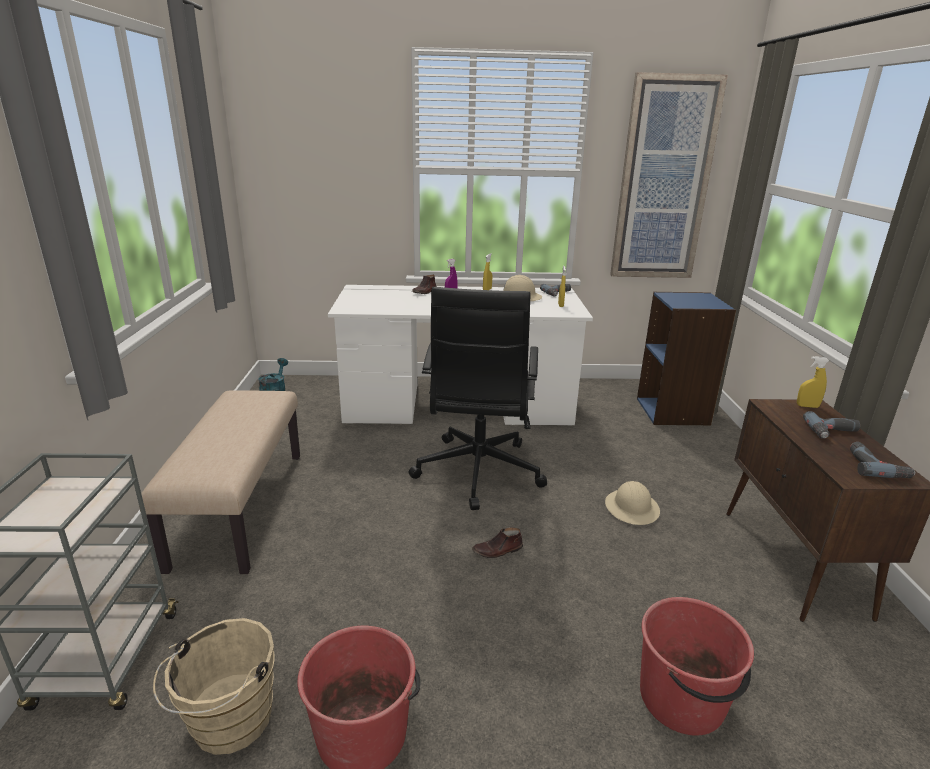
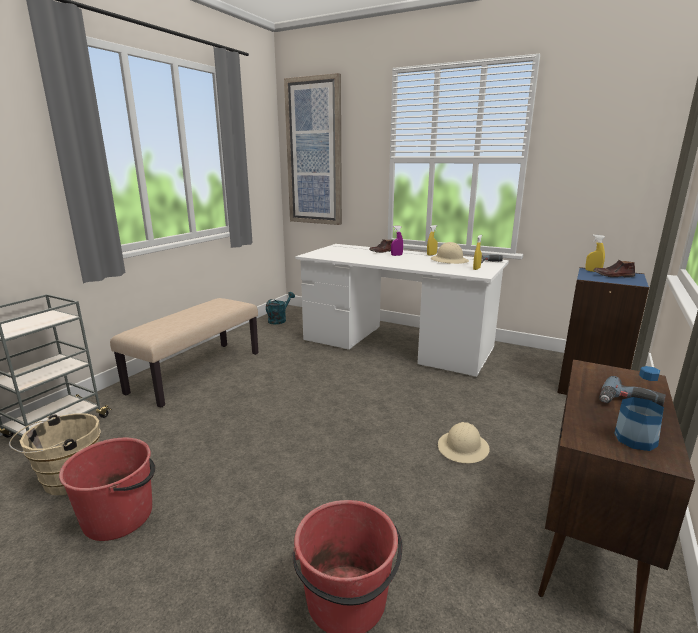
camera: 30 degrees right, 5 degrees down
black office chair [409,287,547,510] -> none
brown shoe [472,528,523,558] -> brown shoe moved to [593,260,635,278]
picture [610,72,728,278] -> picture moved to [284,73,342,225]
yellow spray bottle [797,356,829,408] -> yellow spray bottle moved to [585,234,605,272]
power drill [850,442,916,478] -> bottle [615,366,664,451]

